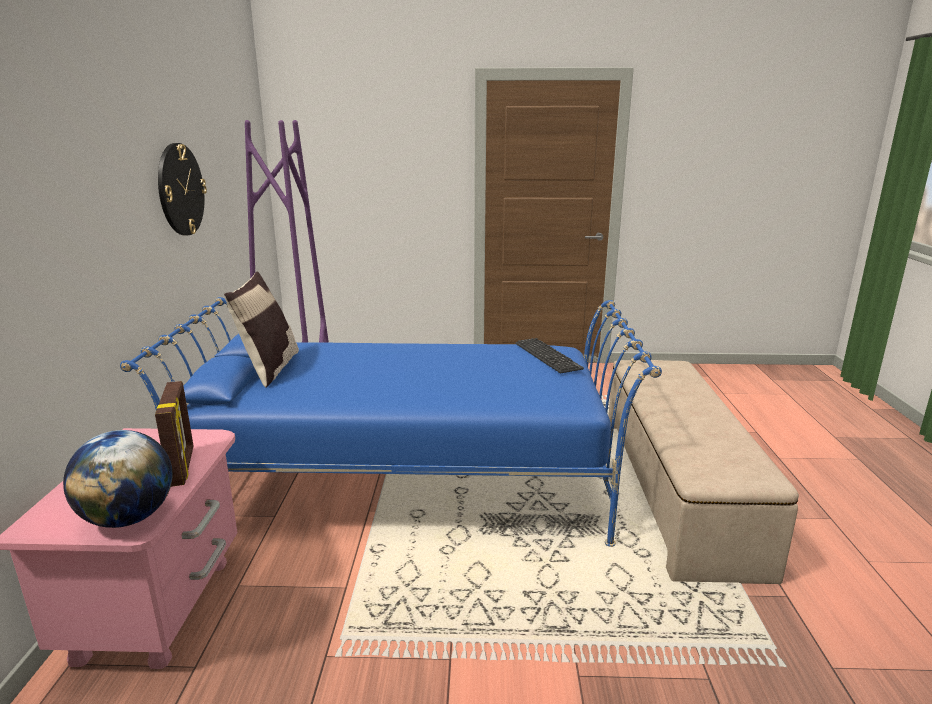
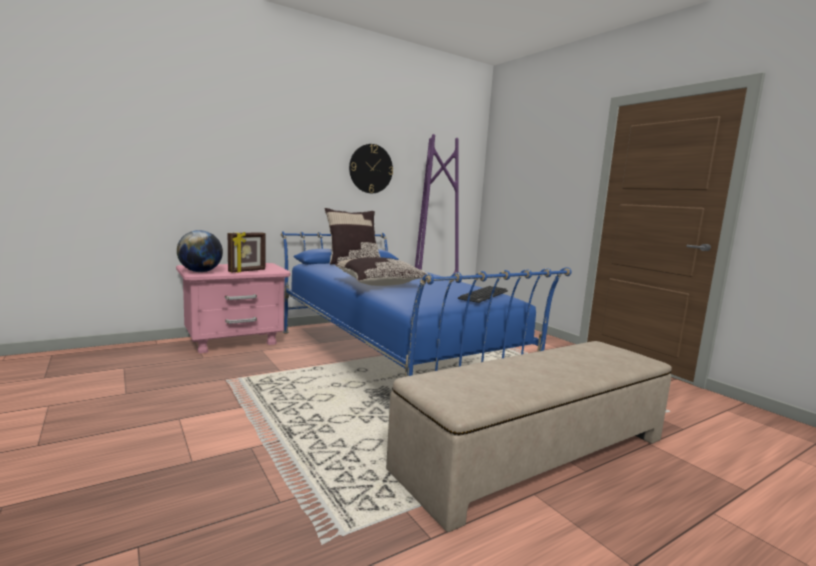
camera: 55 degrees right, 10 degrees down
none -> pillow [334,257,428,286]

